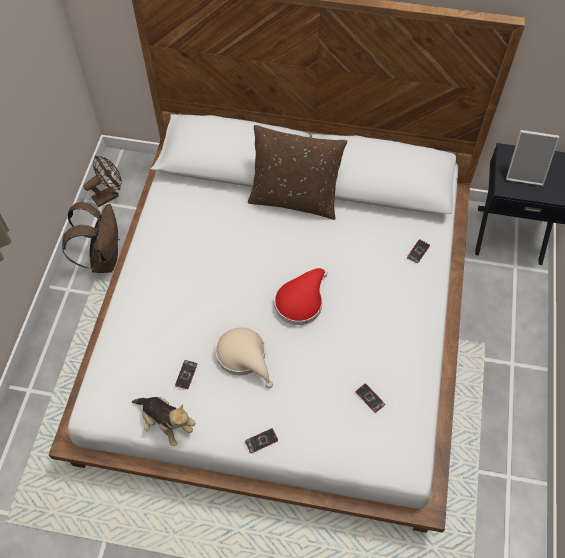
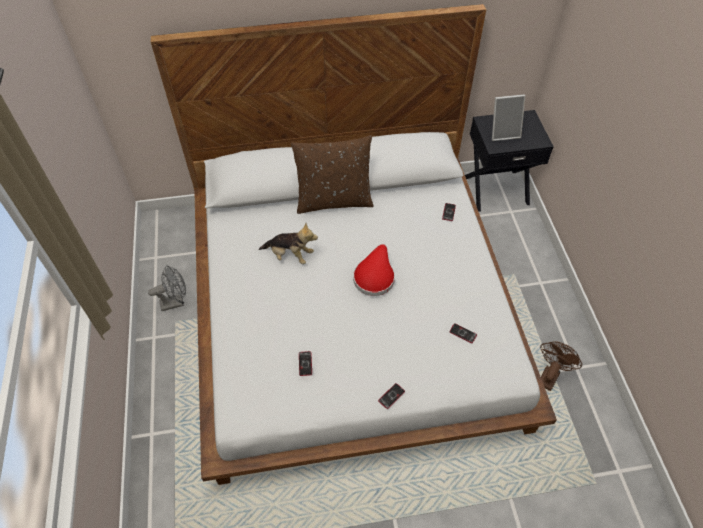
camera: 20 degrees left, 5 degrees down
brown backpack [62,202,119,273] -> grey fan [148,265,186,311]
brown fan [84,156,122,207] -> brown fan moved to [540,341,582,391]
plush toy [132,397,195,446] -> plush toy moved to [259,223,318,264]
beige hat [215,327,273,388] -> none

